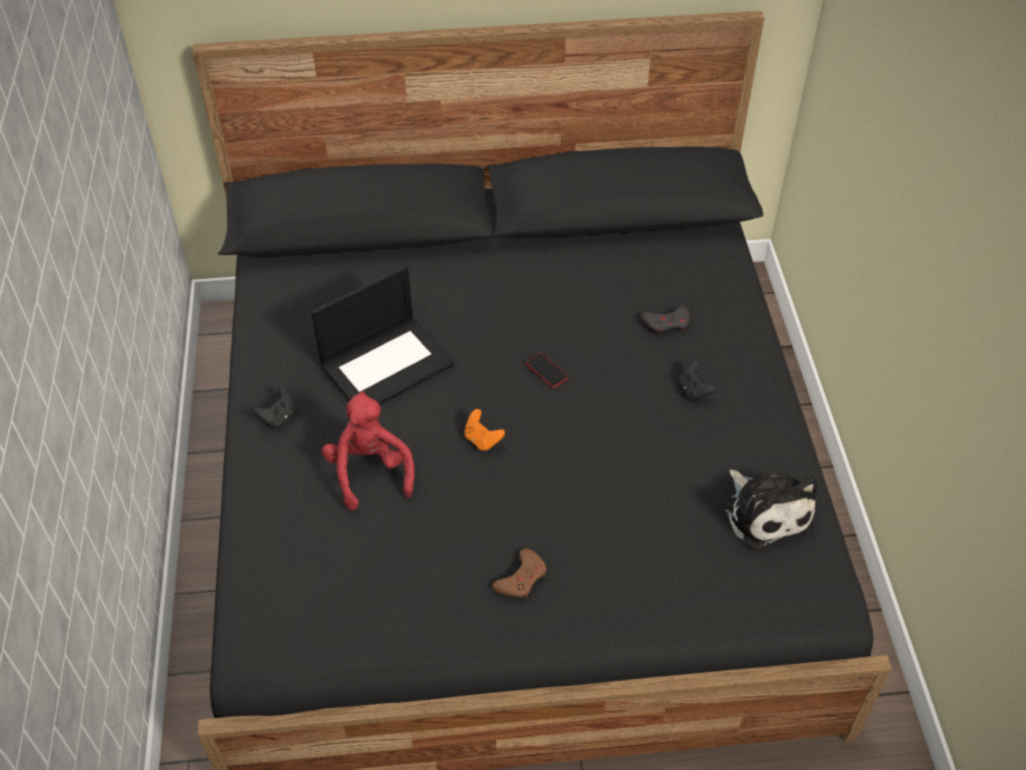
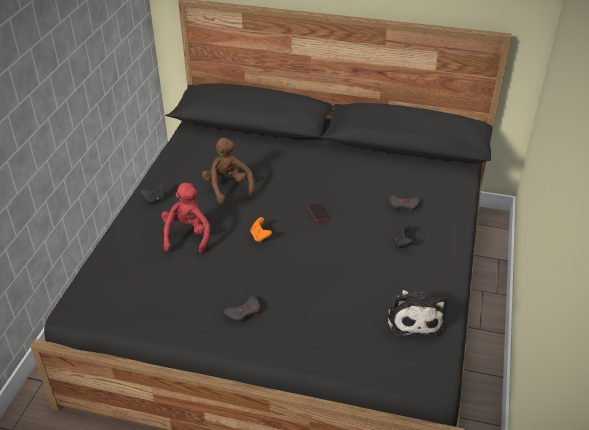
camera: 20 degrees right, 10 degrees down
laptop [311,265,454,405] -> brown plush toy [202,138,254,204]
brown game controller [492,548,546,598] -> grey game controller [223,296,260,323]

